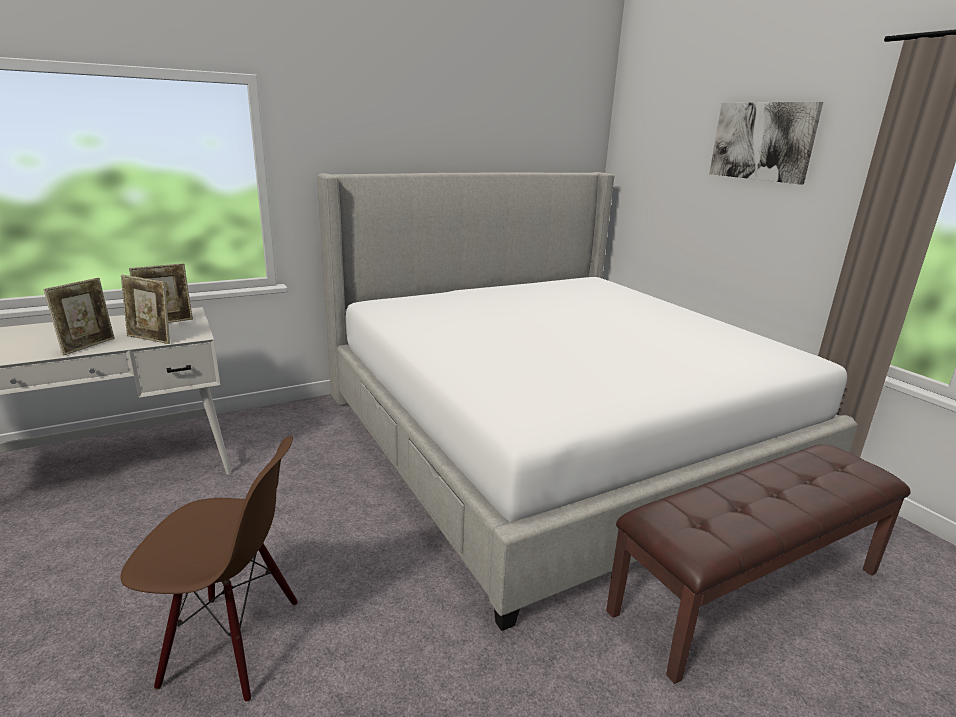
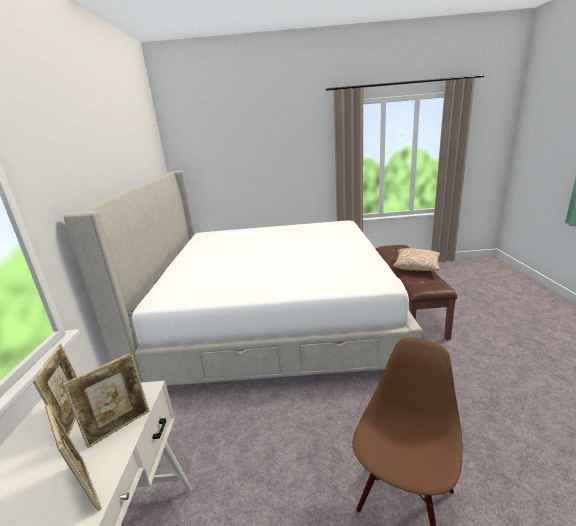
camera: 60 degrees left, 0 degrees up
picture [709,102,823,184] -> none
none -> pillow [393,248,440,271]

